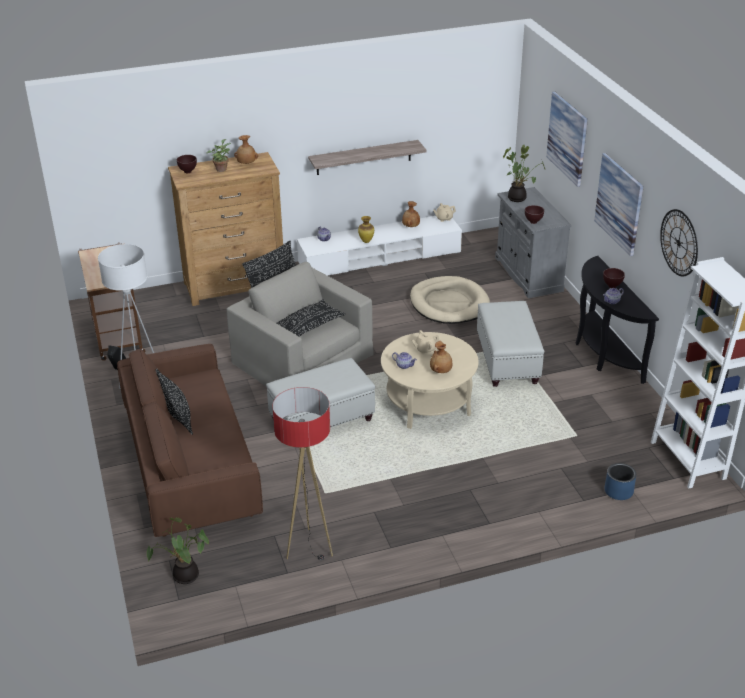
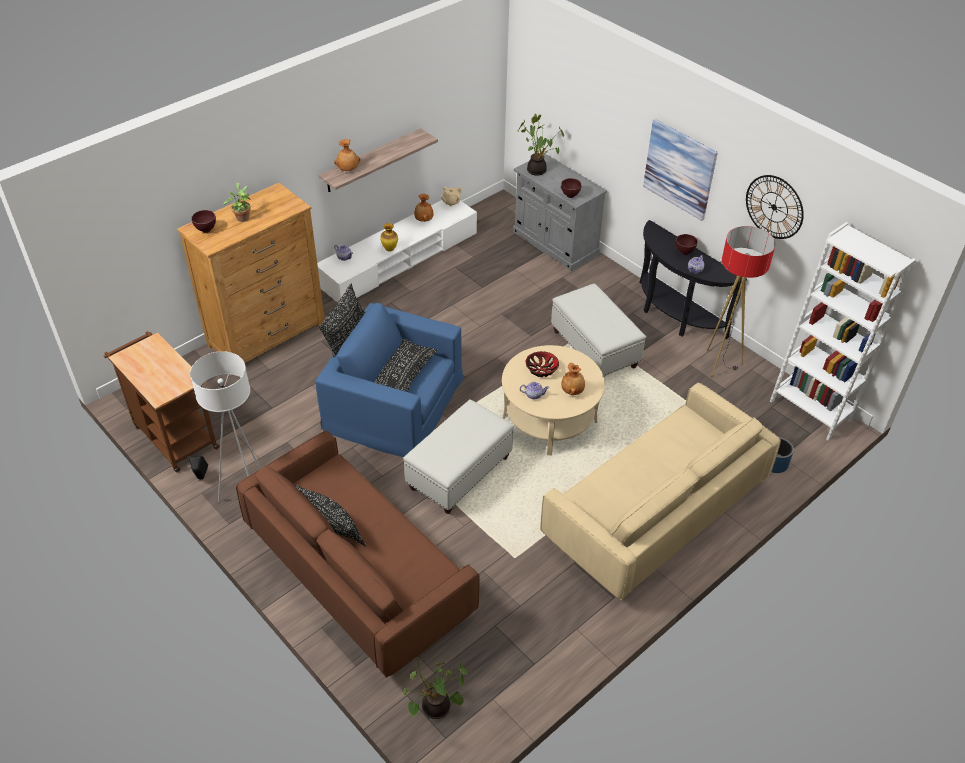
camera: 25 degrees left, 10 degrees up
beige armchair [226,262,374,386] -> blue armchair [315,303,463,457]
brown vase [234,135,258,164] -> brown vase moved to [334,139,361,171]
floor lamp [272,387,333,560] -> floor lamp moved to [707,226,776,377]
beige dog bed [410,276,490,324] -> none
beige teapot [412,330,439,354] -> bowl [525,351,559,377]
picture [546,91,588,187] -> none
none -> beige sofa [540,382,781,600]

